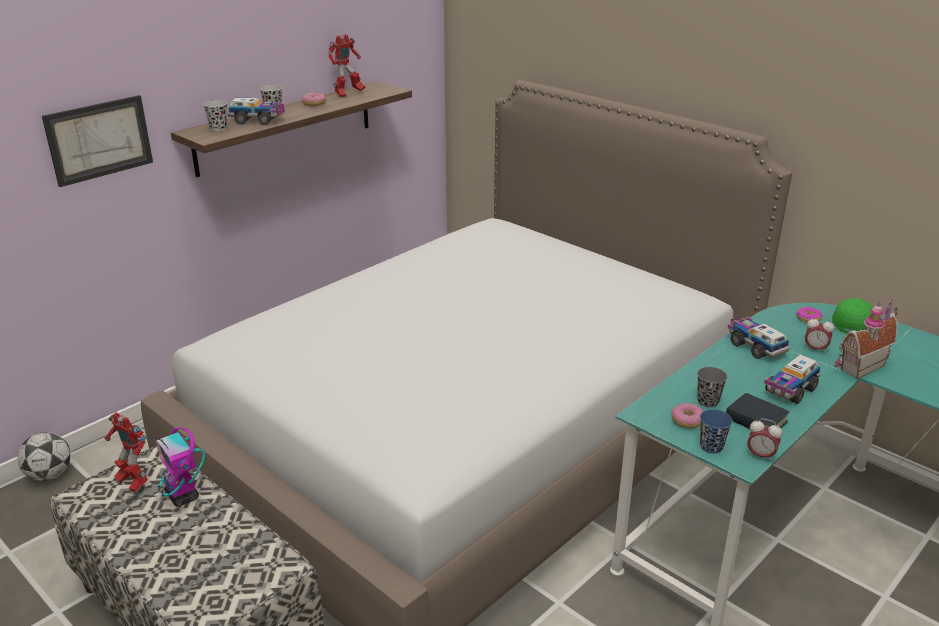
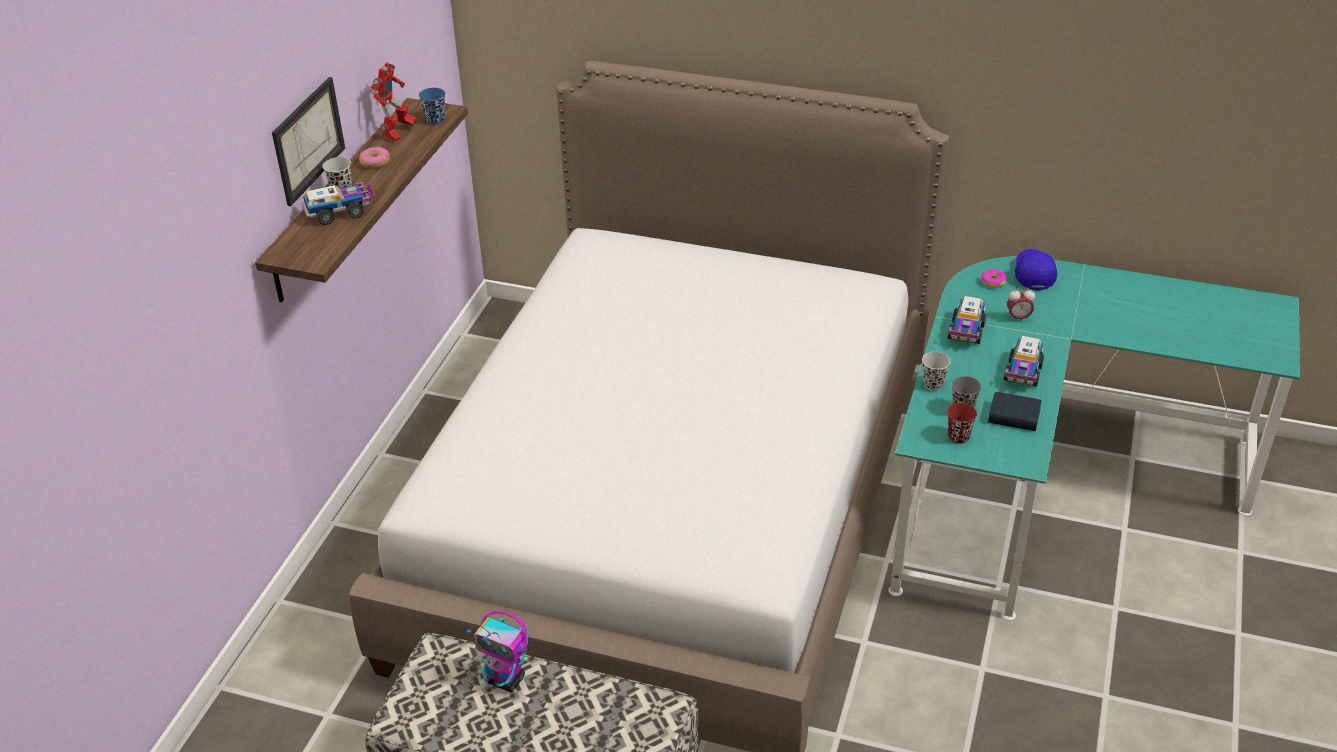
camera: 25 degrees left, 10 degrees up
football [17,432,71,481] -> none
picture [42,95,153,187] -> picture moved to [272,77,345,206]
toy robot [105,412,148,492] -> none
black cup [203,100,227,131] -> black cup moved to [922,352,951,391]
donut [671,403,704,428] -> red cup [947,403,977,444]
blue cup [700,409,733,453] -> blue cup moved to [419,88,445,125]
toy truck [728,316,790,359] -> toy truck turned 105 degrees counterclockwise [948,296,986,344]
alarm clock [747,418,782,462] -> none
green cap [832,298,873,334] -> blue cap [1015,249,1057,291]
toy house [835,299,898,379] -> none

